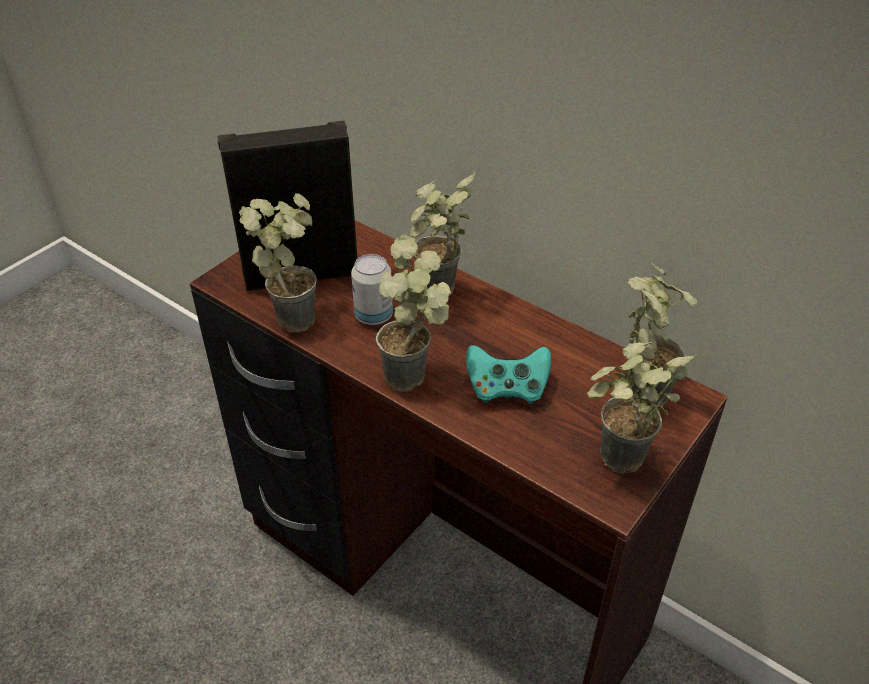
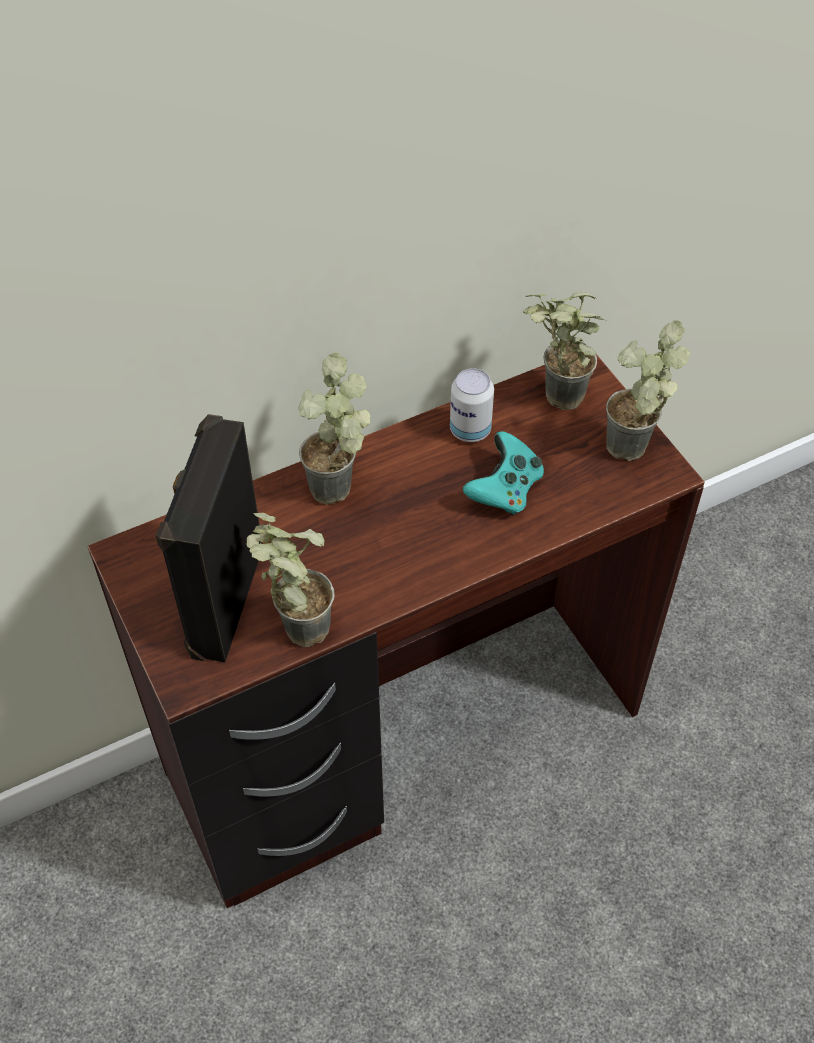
camera: 65 degrees left, 10 degrees up
can [351,254,393,325] -> can moved to [450,368,494,442]
potted plant [376,235,451,392] -> none

